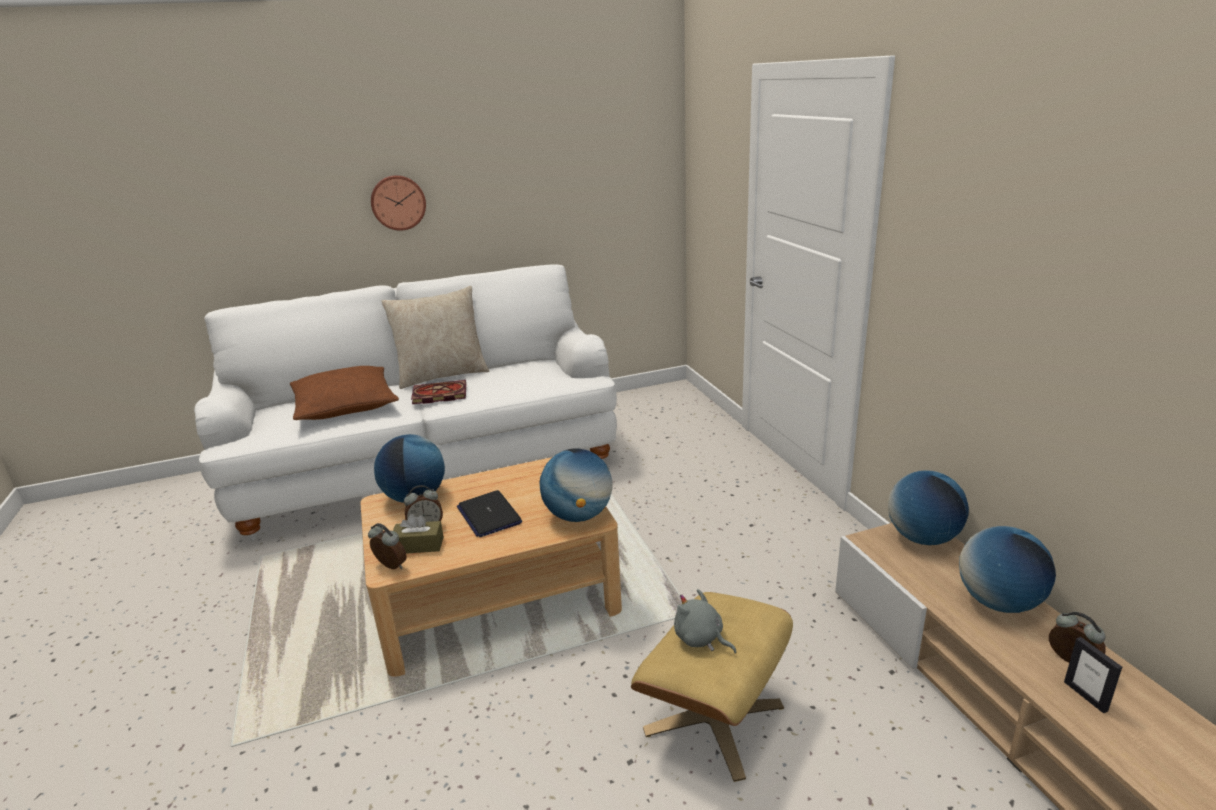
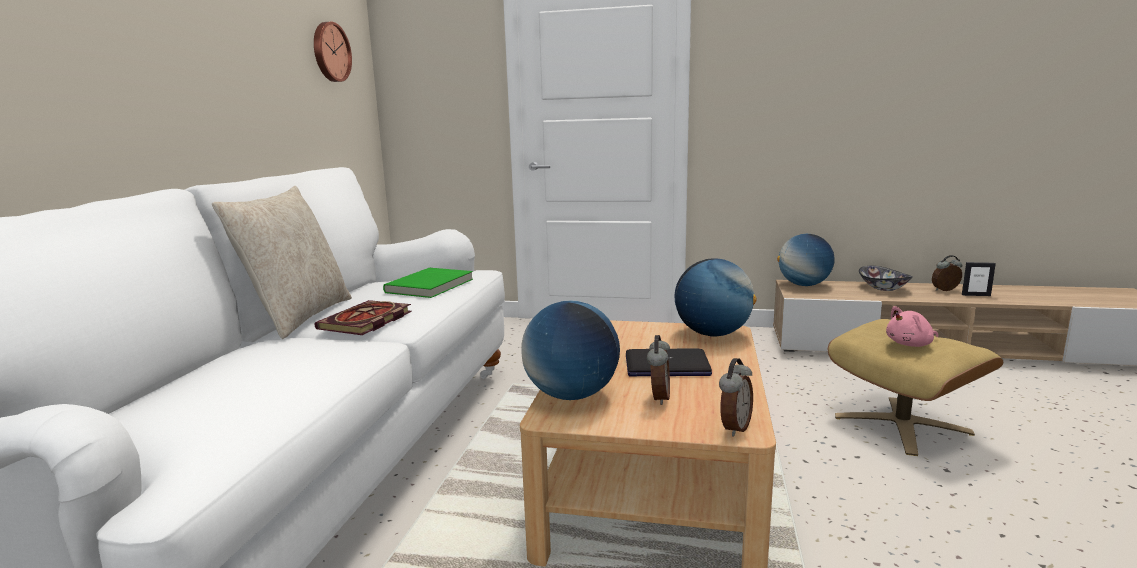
camera: 60 degrees left, 10 degrees down
brown pillow [290,366,399,420] -> none
alarm clock [368,523,407,569] -> alarm clock turned 150 degrees clockwise [719,358,753,437]
wall clock [371,175,426,231] -> wall clock moved to [314,22,352,82]
brown tissue box [393,514,444,554] -> none
grey plush toy [674,589,737,654] -> pink plush toy [886,306,938,347]
globe [959,526,1056,613] -> bowl [859,266,913,291]
none -> green book [383,268,473,298]

